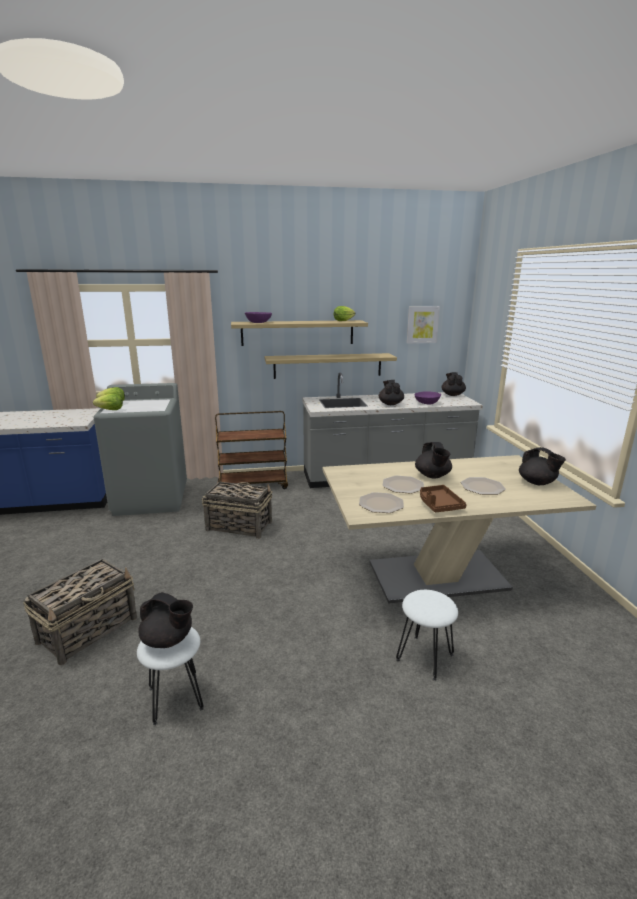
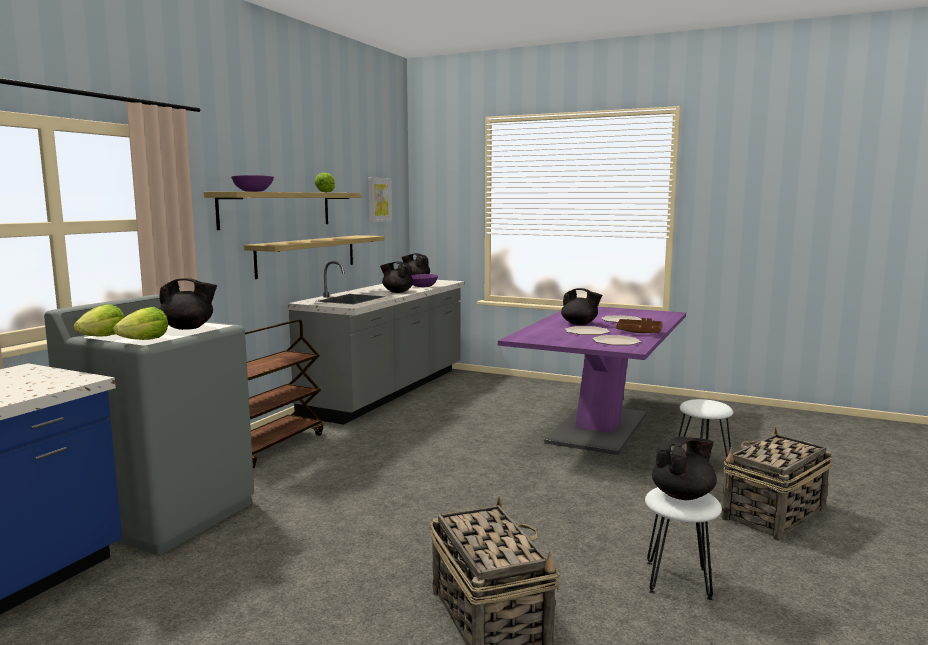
camera: 55 degrees left, 10 degrees down
basket [202,478,272,539] -> basket moved to [722,427,833,541]
beige dining table [323,455,596,603] -> purple dining table [498,307,686,455]
black teapot [519,447,566,485] -> black teapot moved to [159,278,217,330]

